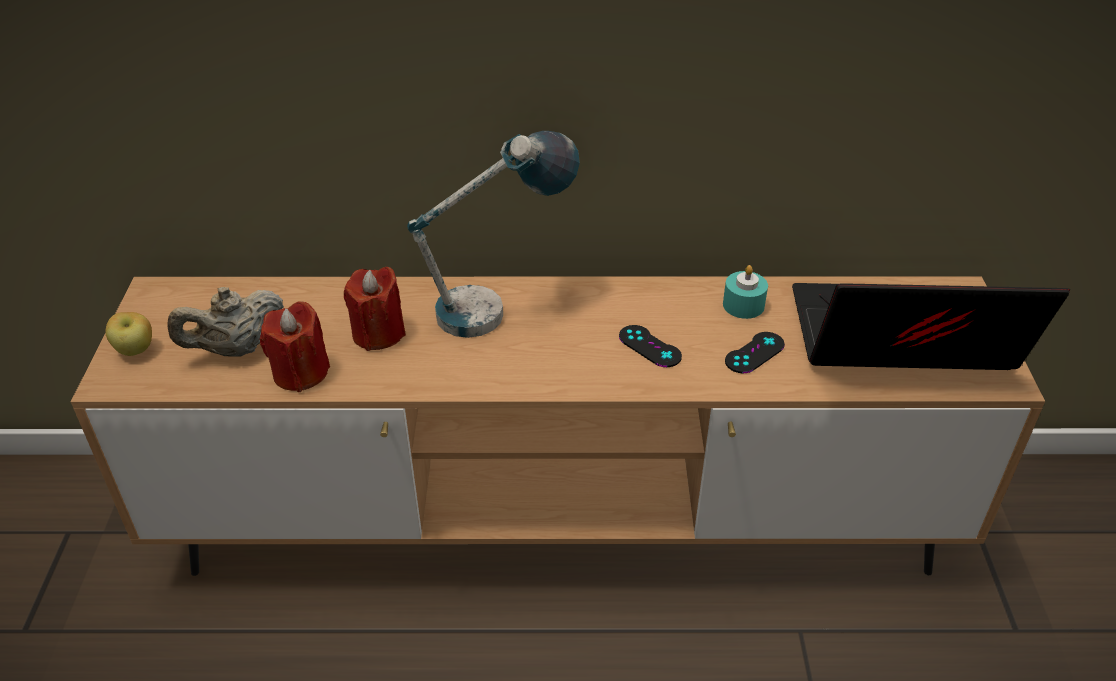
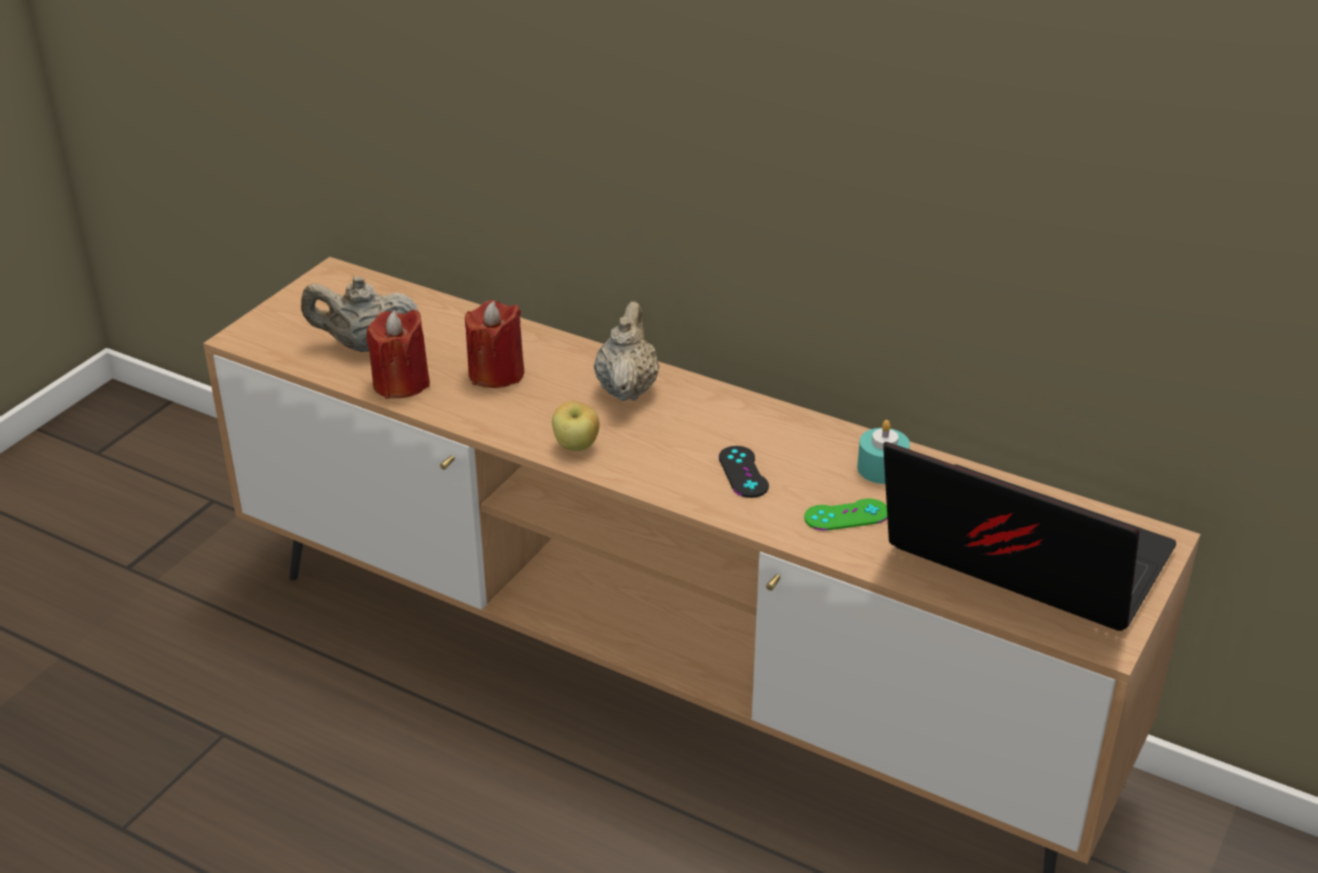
camera: 30 degrees right, 5 degrees down
apple [105,312,152,356] -> apple moved to [552,401,600,451]
table lamp [407,131,580,338] -> beige teapot [594,302,659,401]
black game controller [725,332,785,373] -> green game controller [804,499,887,531]

